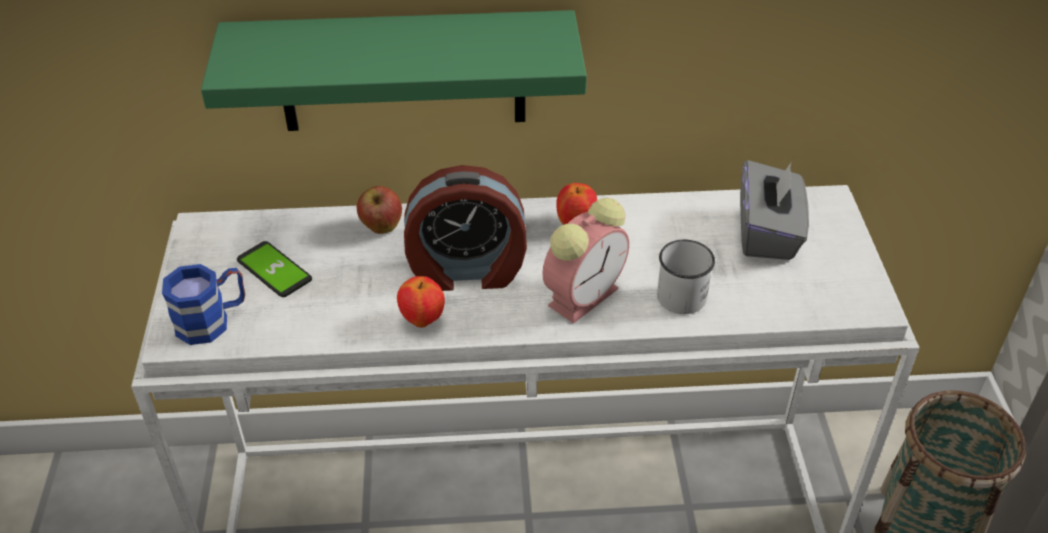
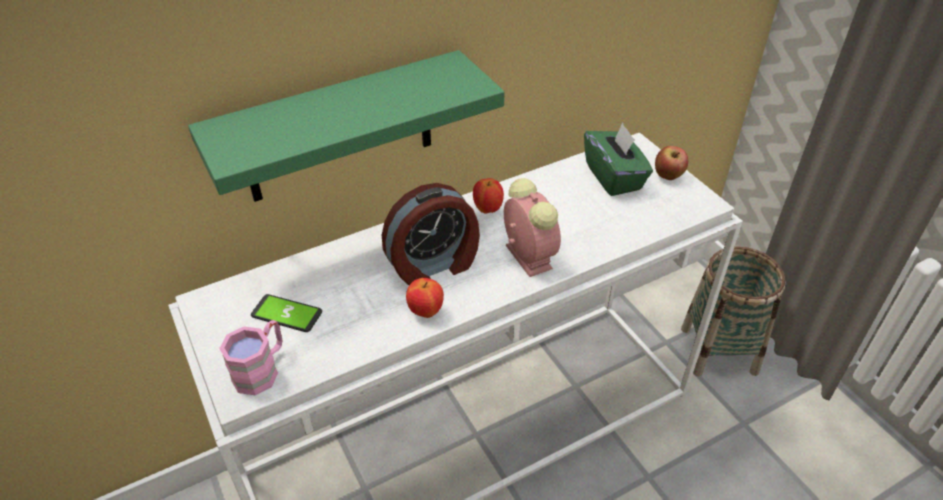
camera: 25 degrees left, 0 degrees up
blue mug [162,264,245,345] -> pink mug [219,320,282,395]
apple [356,186,402,234] -> apple moved to [655,146,688,180]
alarm clock [542,198,629,324] -> alarm clock turned 45 degrees counterclockwise [504,178,561,277]
white mug [657,239,715,314] -> none
grey tissue box [740,160,809,260] -> green tissue box [584,123,653,196]

